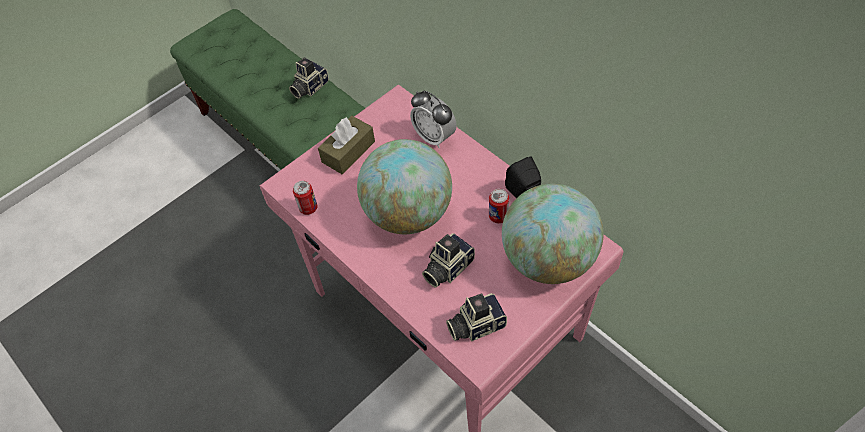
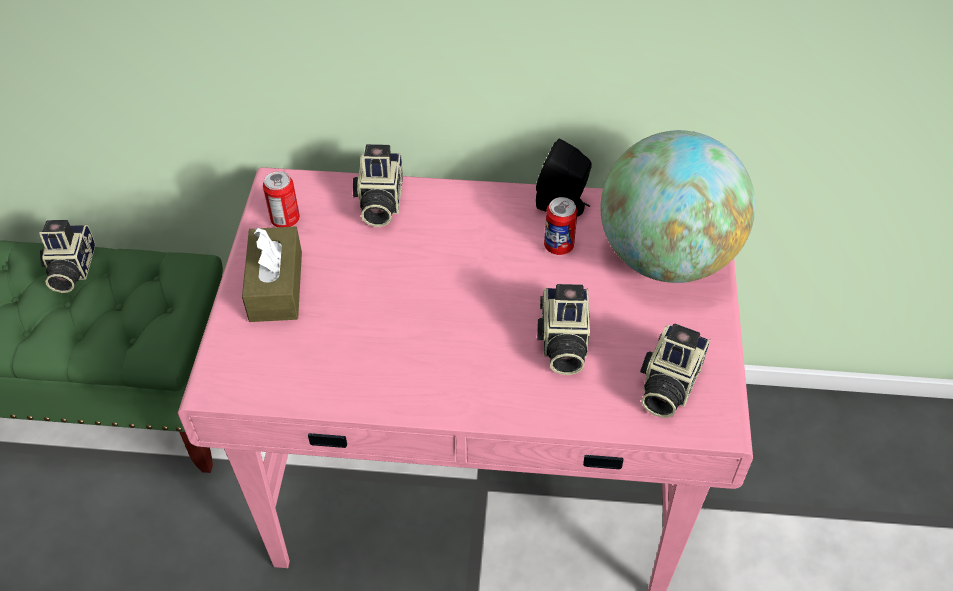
camera: 45 degrees left, 5 degrees down
can [293,181,317,215] -> can moved to [263,171,300,227]
globe [357,139,452,234] -> none
alarm clock [410,91,457,148] -> camera [353,144,403,227]

